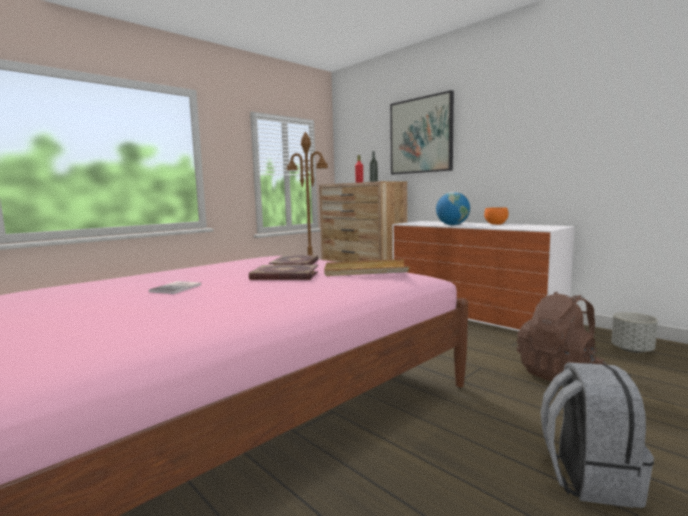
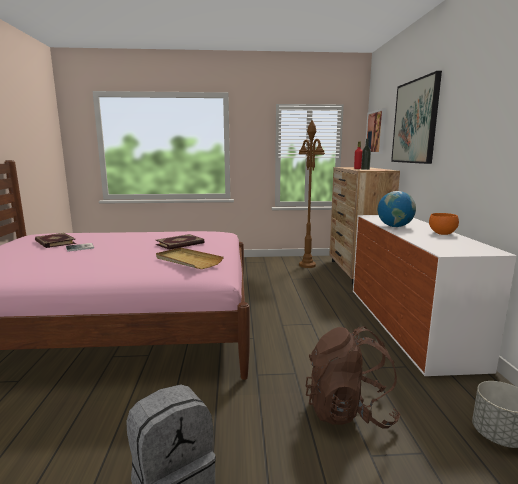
camera: 40 degrees right, 5 degrees up
book [249,265,318,280] -> book moved to [35,233,76,248]
none -> picture [365,108,386,154]

